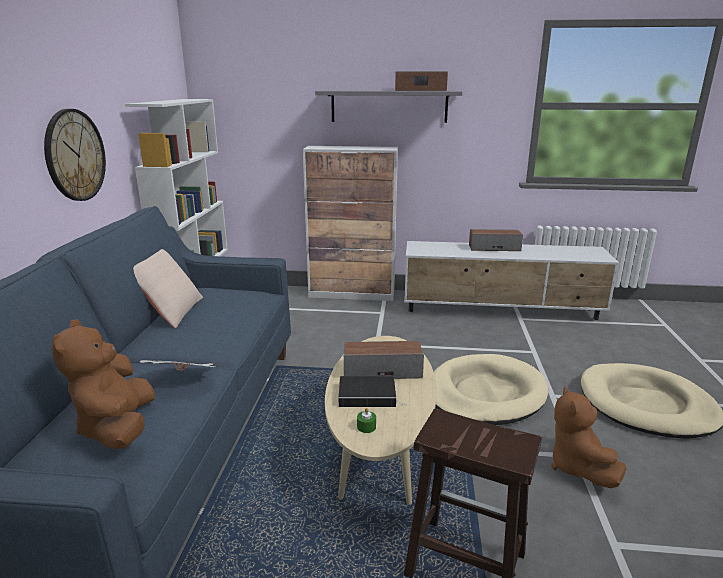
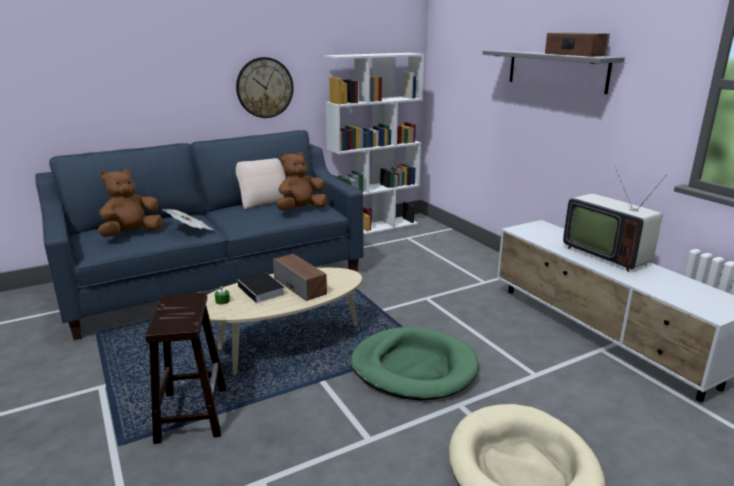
camera: 55 degrees right, 0 degrees up
cabinet [303,146,398,301] -> none
beige dog bed [434,354,548,425] -> green dog bed [351,327,479,401]
speaker [469,229,523,251] -> television [563,167,667,272]
brown plush toy [551,386,626,488] -> brown plush toy moved to [277,152,327,210]

